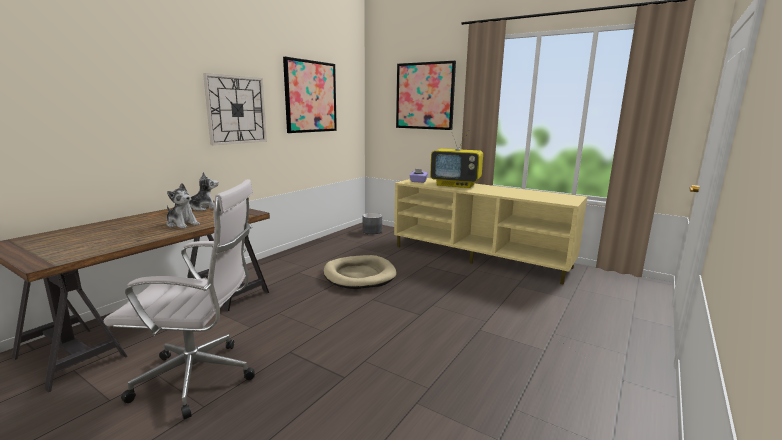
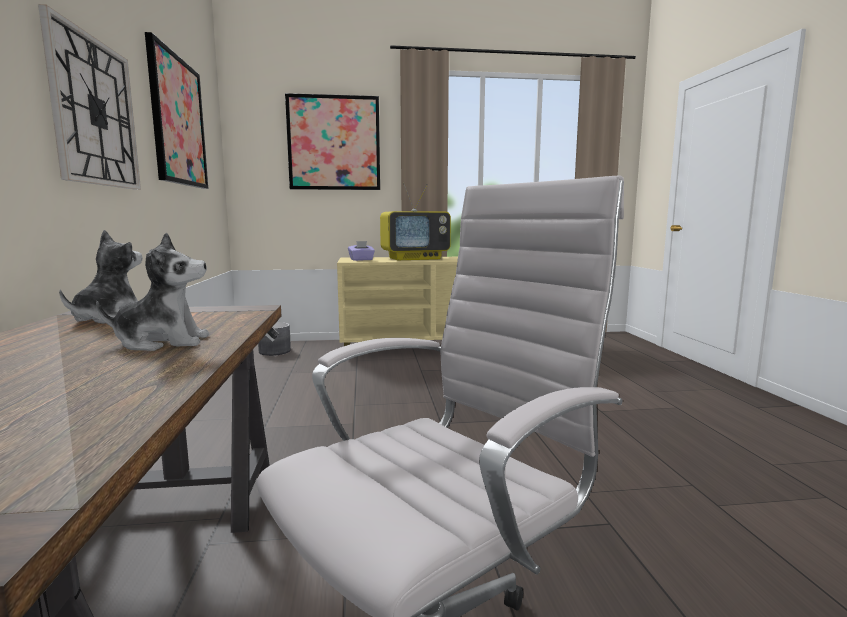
camera: 40 degrees left, 5 degrees down
beige dog bed [323,255,397,289] -> none

